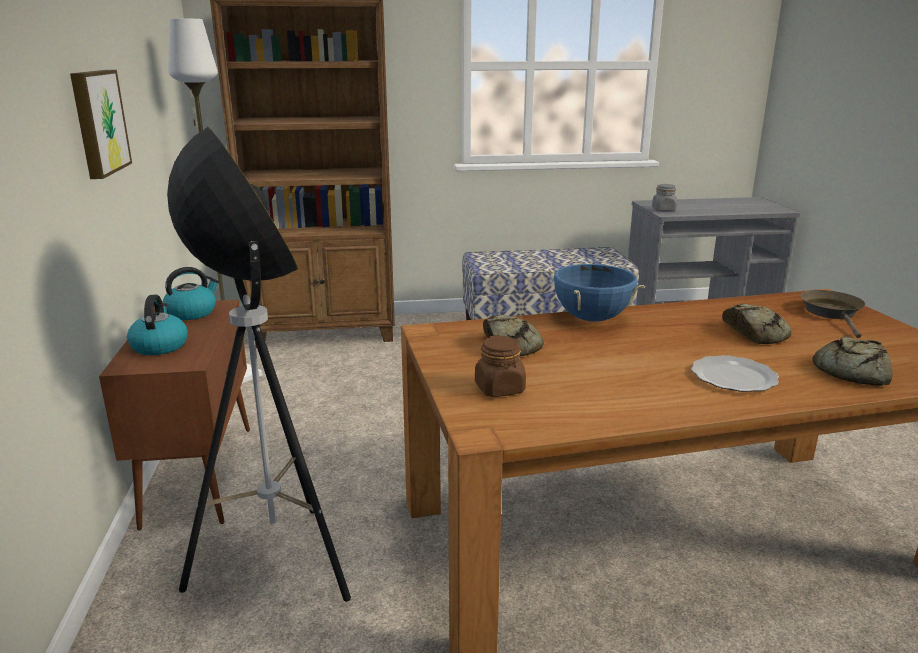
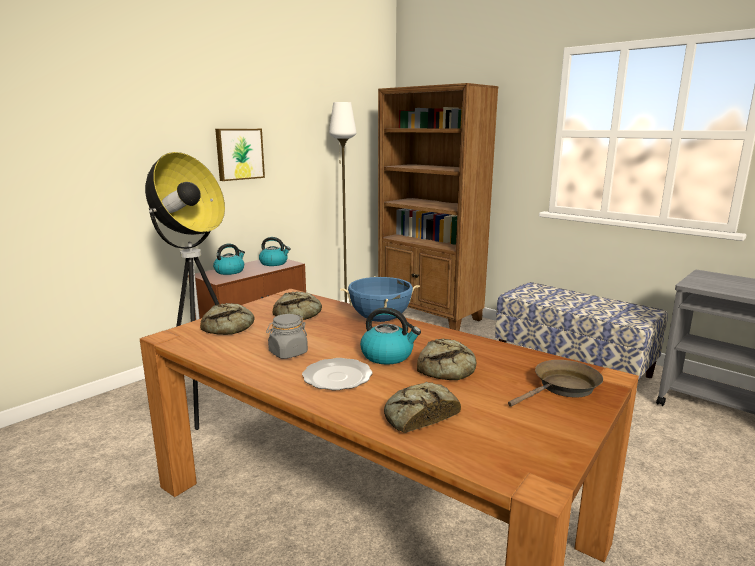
camera: 50 degrees right, 5 degrees down
brown jar [475,335,526,397] -> bread [200,303,254,335]
grey jar [652,184,677,212] -> grey jar moved to [266,314,308,359]
none -> kettle [360,307,421,365]

